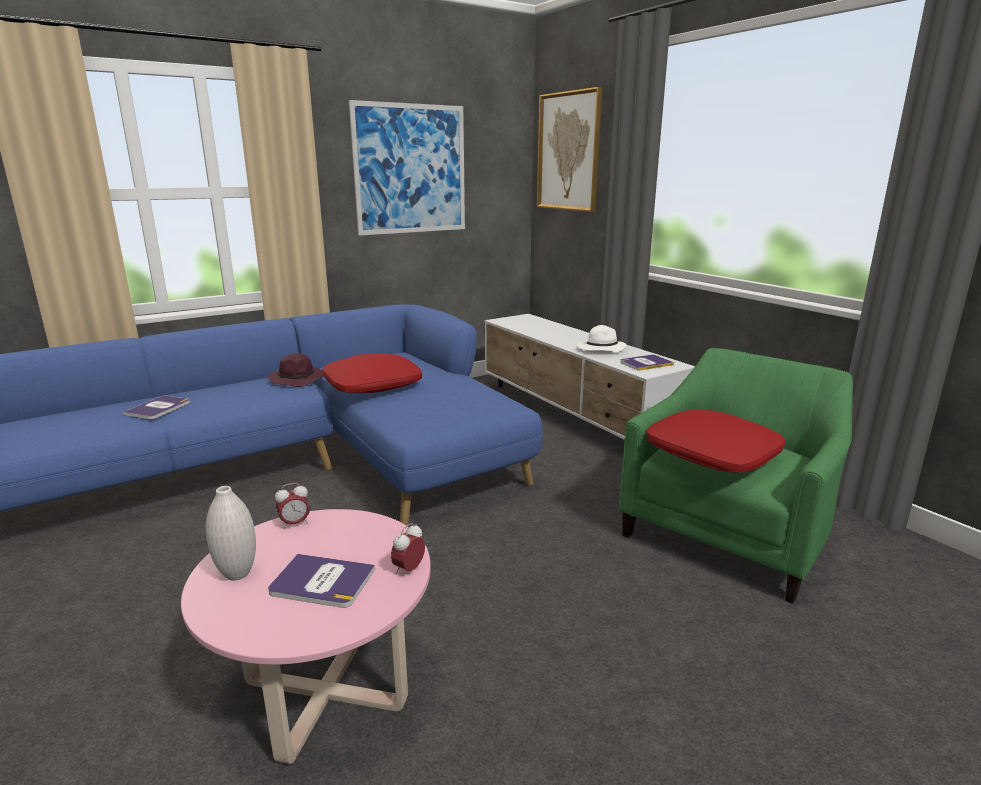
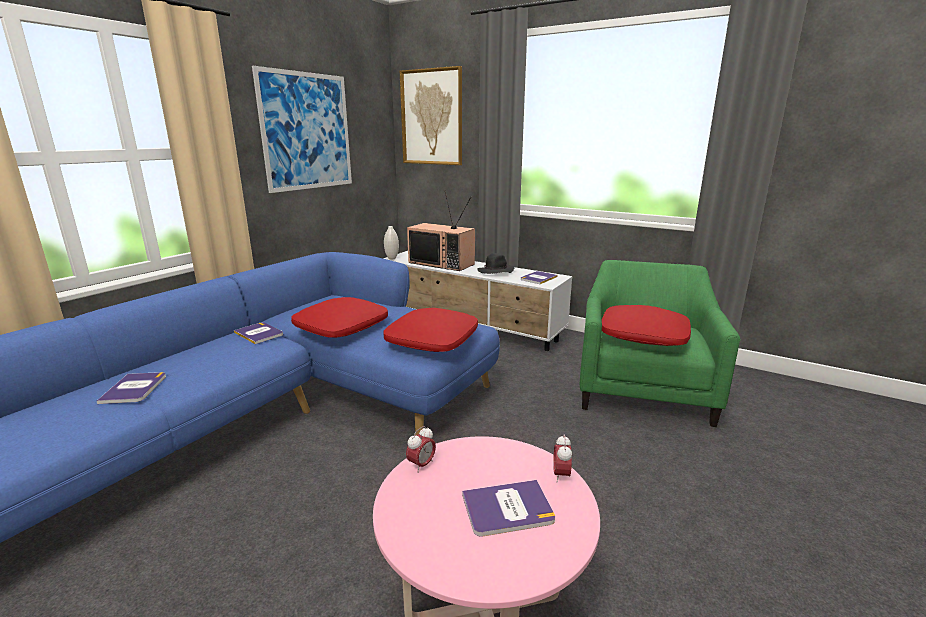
camera: 25 degrees left, 0 degrees up
white vase [206,486,256,581] -> white vase moved to [384,226,399,259]
purple hat [268,353,324,387] -> book [234,322,283,344]
white hat [577,325,627,353] -> black hat [477,253,515,274]
none -> red pillow [383,308,478,352]
none -> television [407,192,475,271]

